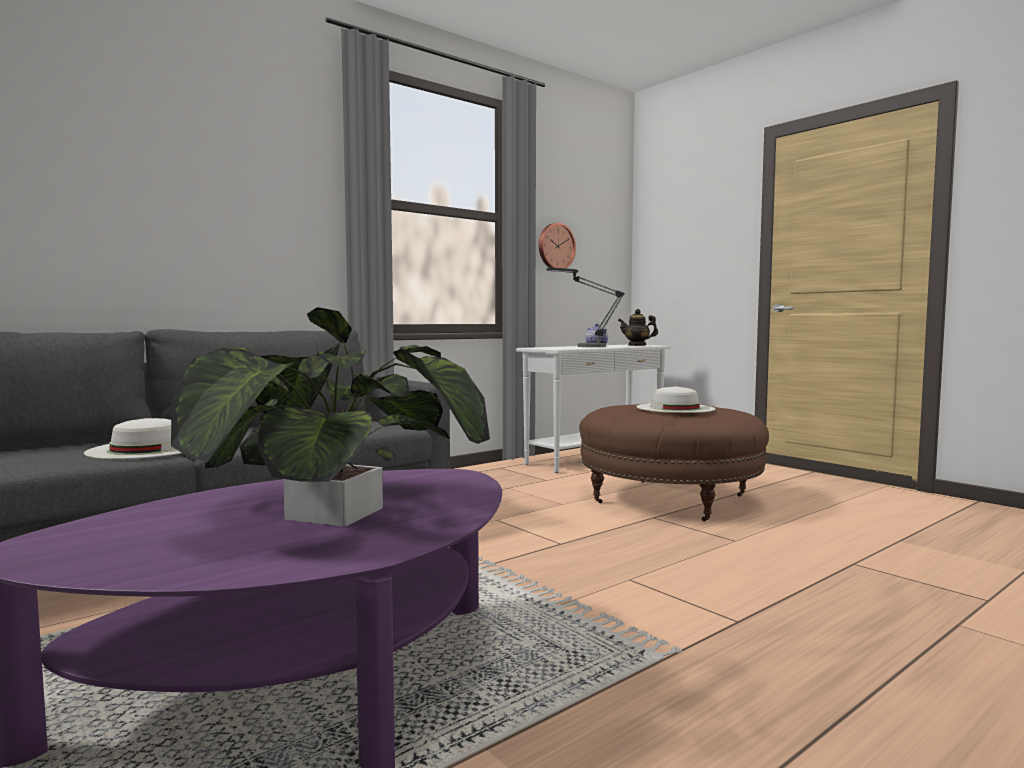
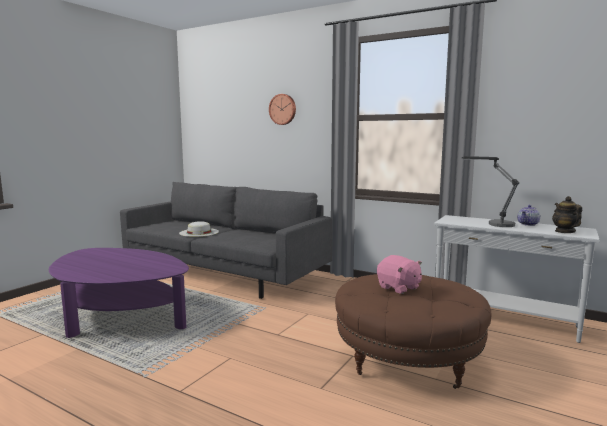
camera: 70 degrees right, 5 degrees up
potted plant [171,307,490,527] -> none
wall clock [539,223,576,268] -> wall clock moved to [269,94,296,125]
white hat [636,386,715,413] -> pink plush toy [377,255,422,294]

